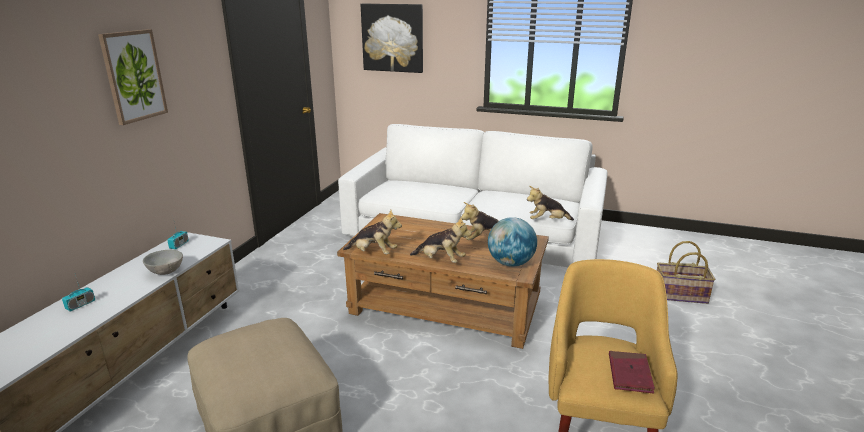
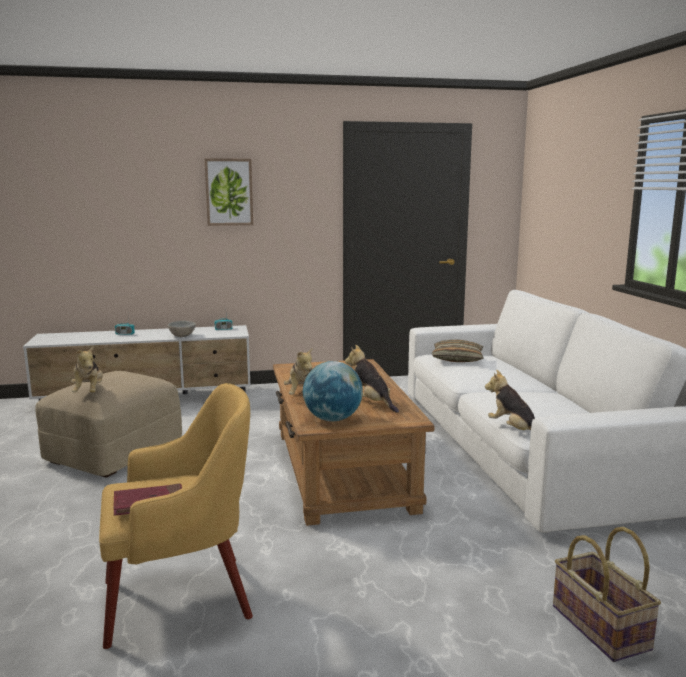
camera: 60 degrees right, 10 degrees down
plush toy [343,210,402,254] -> plush toy moved to [71,346,103,392]
picture [361,4,423,73] -> none
none -> pillow [432,339,484,362]

